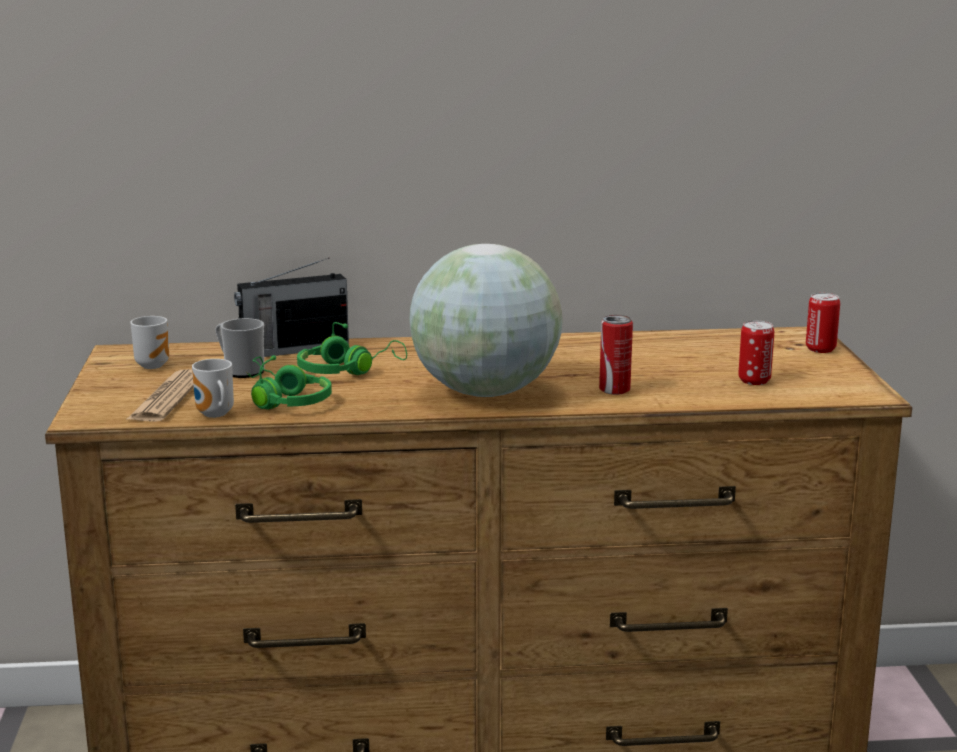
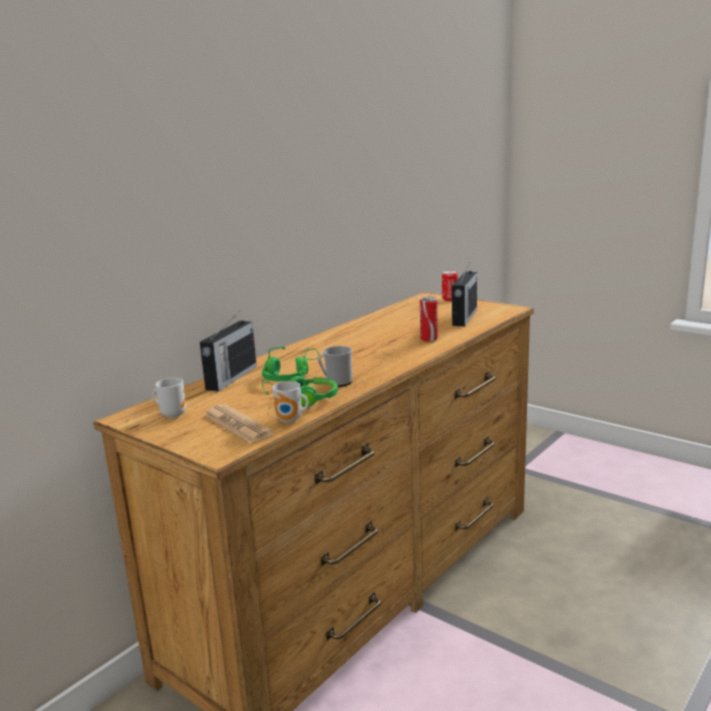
camera: 45 degrees left, 0 degrees up
mug [215,318,264,378] -> mug moved to [318,346,352,387]
globe [409,244,563,397] -> none
can [738,321,774,385] -> radio [452,263,477,326]

